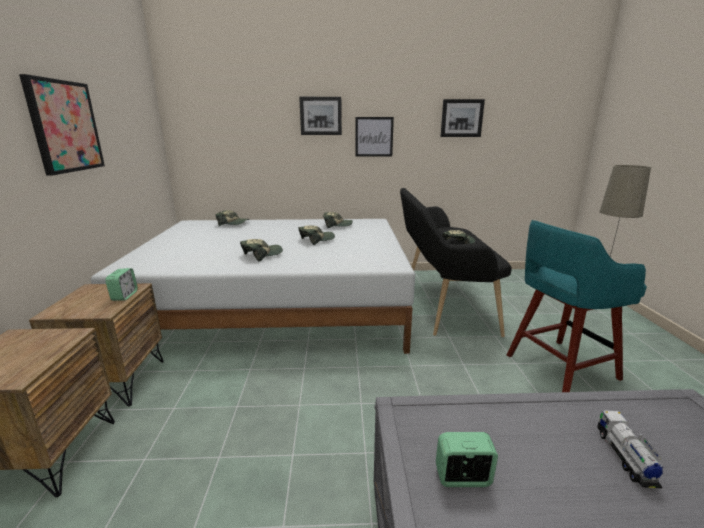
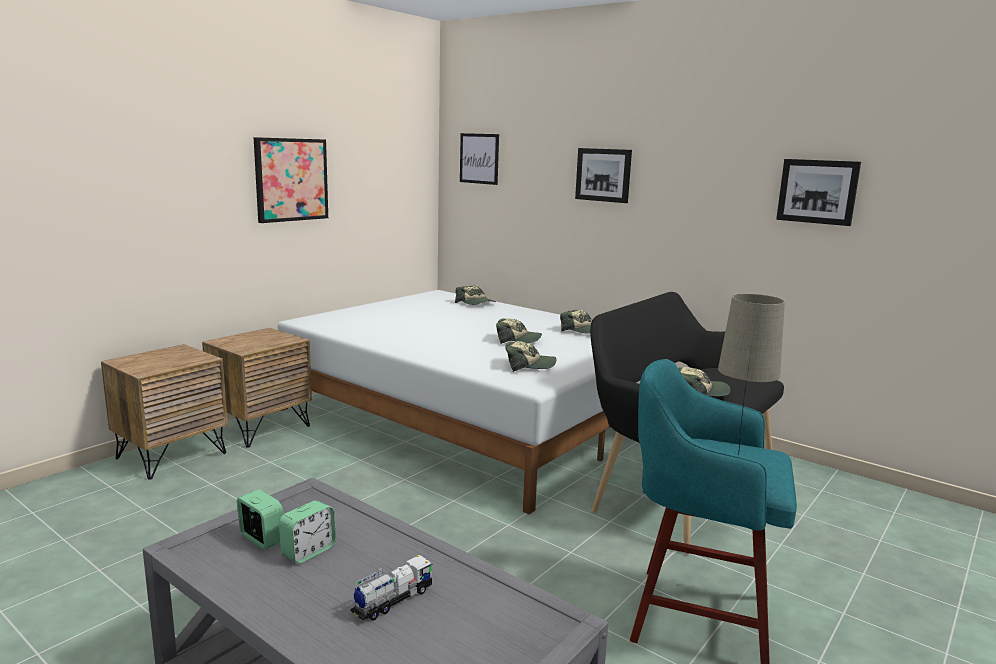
camera: 40 degrees right, 5 degrees down
alarm clock [105,268,138,301] -> alarm clock moved to [279,500,336,564]
cap [240,239,283,262] -> cap moved to [505,341,556,372]
picture [355,117,394,157] -> picture moved to [460,133,499,185]

